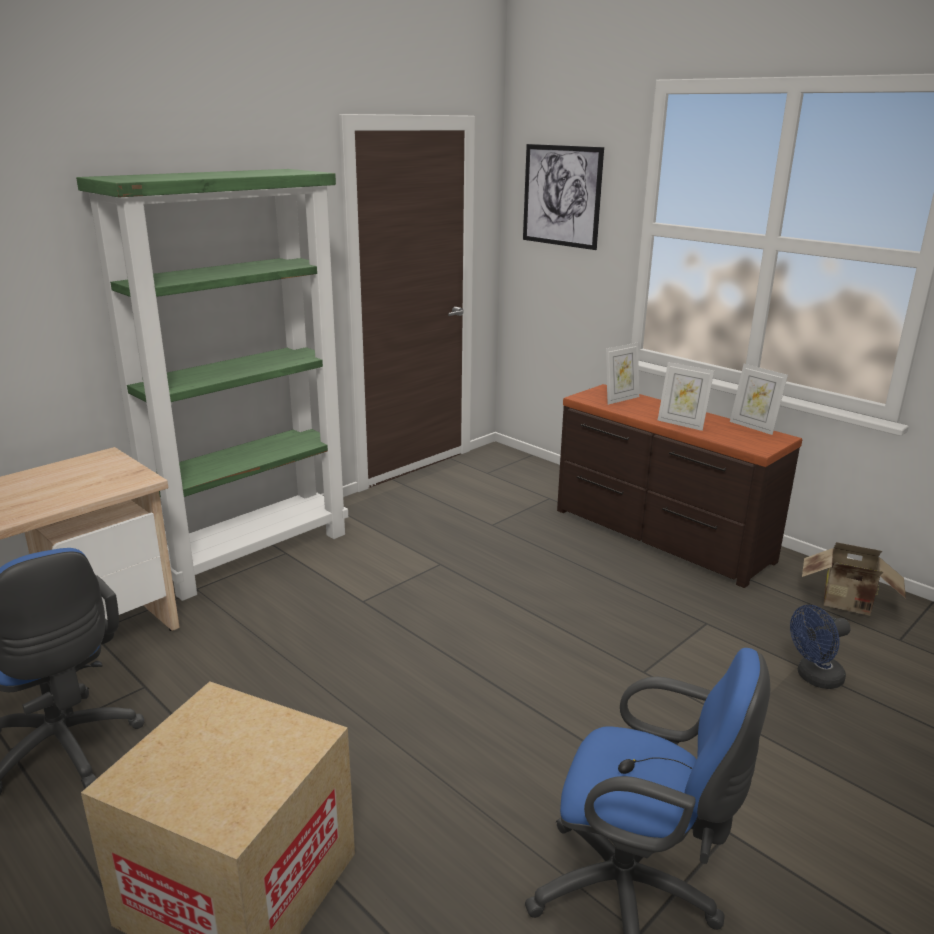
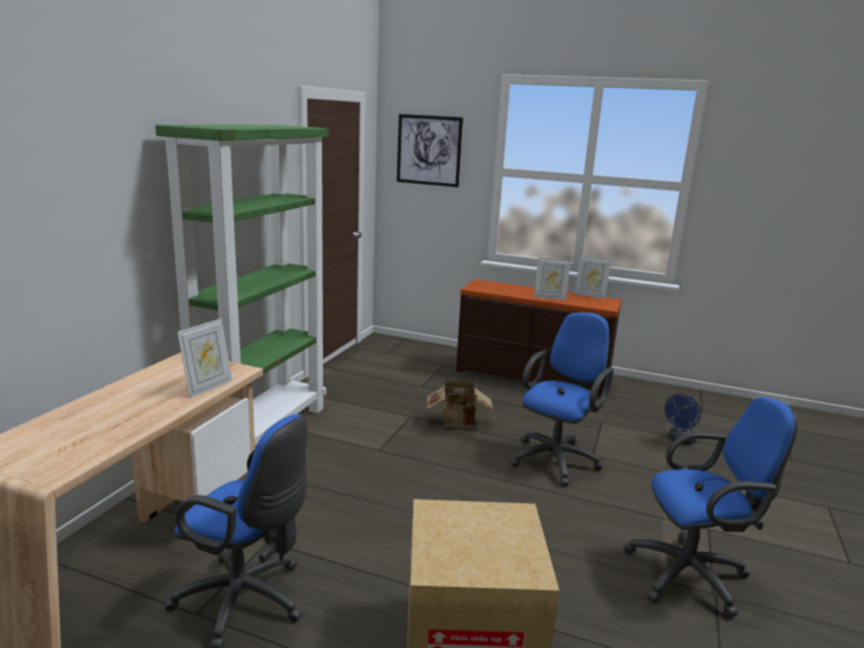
camera: 25 degrees left, 5 degrees down
picture frame [606,342,639,405] -> picture frame moved to [177,318,232,398]
cardboard box [802,542,906,616] -> cardboard box moved to [427,381,494,428]
none -> blue office chair [510,312,614,486]

